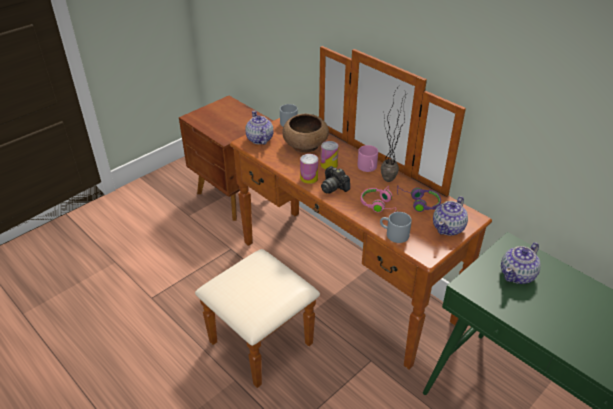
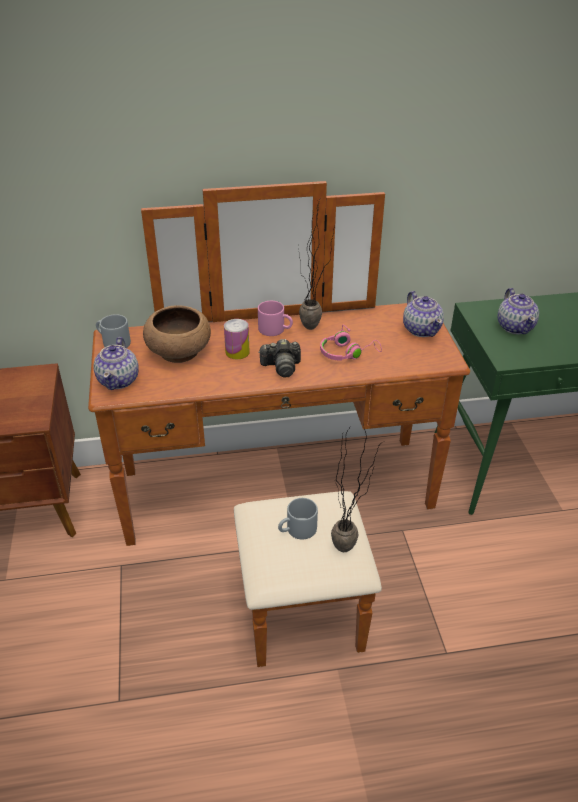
camera: 55 degrees left, 0 degrees up
teapot [245,111,274,145] -> teapot turned 105 degrees counterclockwise [93,337,139,390]
can [300,154,318,184] -> none
grey mug [380,212,412,243] -> grey mug moved to [278,498,318,540]
purple headphones [397,186,441,212] -> none
none -> potted plant [331,424,383,552]

